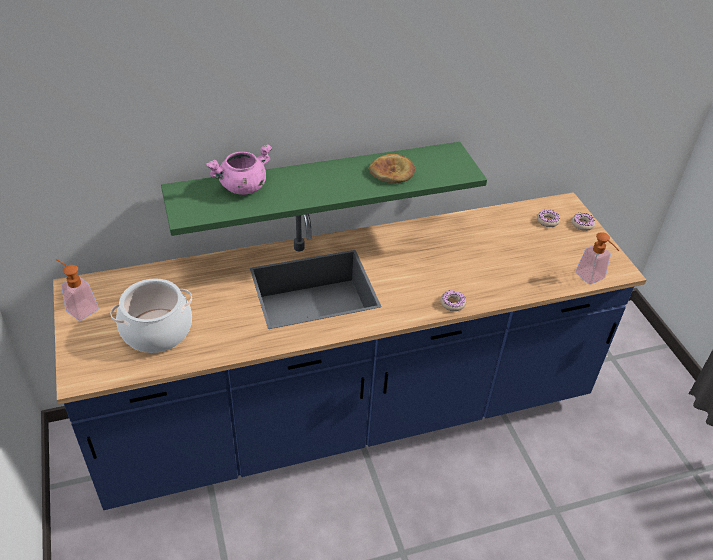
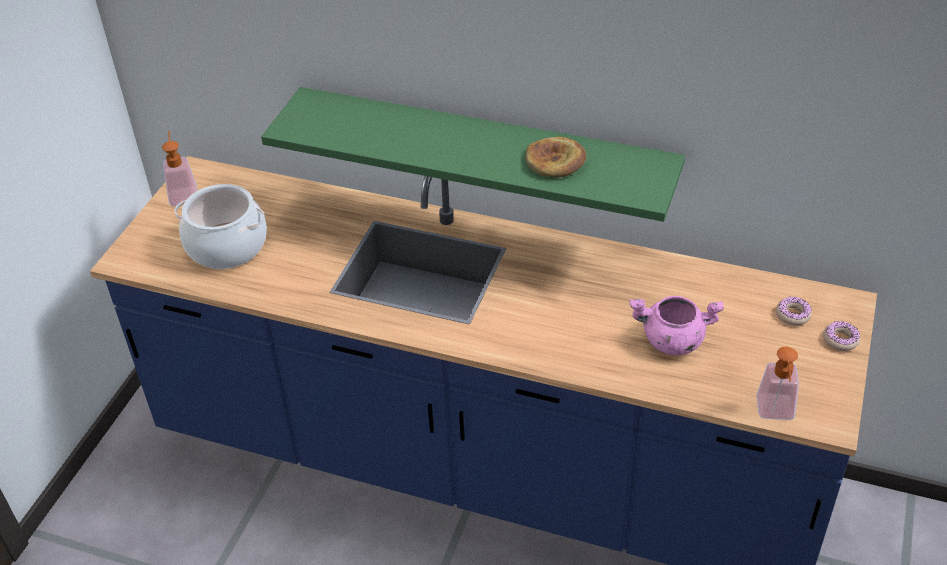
camera: 40 degrees right, 0 degrees up
pink cooking pot [206,144,272,195] -> pink cooking pot moved to [629,296,724,355]
donut [440,290,466,311] -> none

